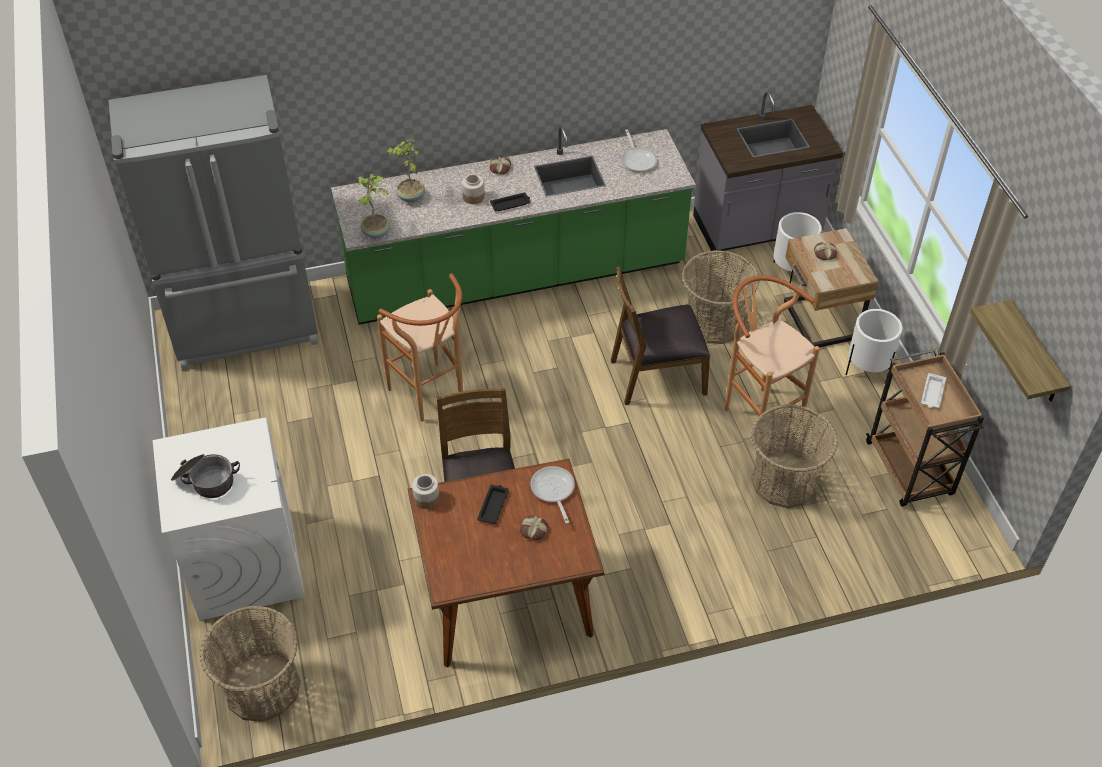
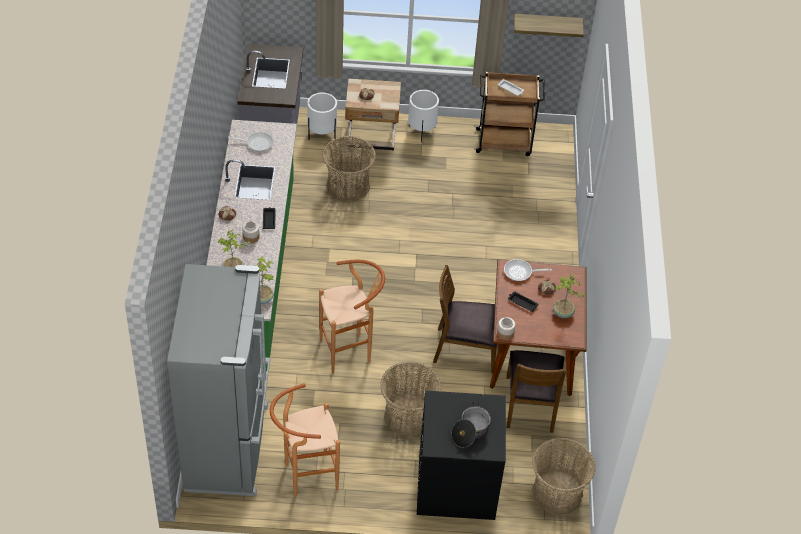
camera: 75 degrees left, 0 degrees up
white washing machine [153,418,305,621] -> black washing machine [417,390,506,520]
brown chair [611,266,710,405] -> brown chair moved to [506,350,566,433]
brown stool [725,275,820,422] -> brown stool moved to [270,383,340,497]
basket [751,404,838,508] -> basket moved to [380,361,441,436]
none -> potted plant [553,274,584,318]

